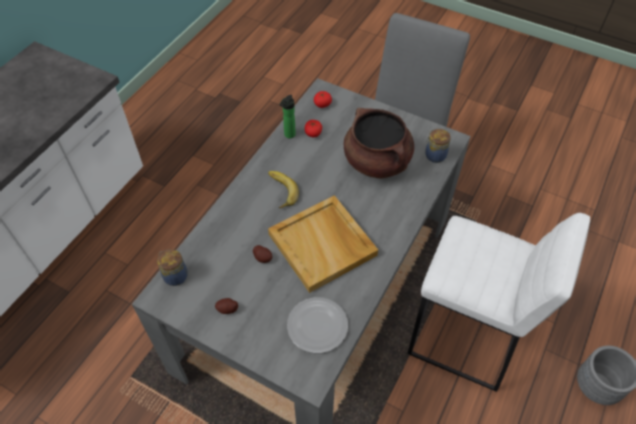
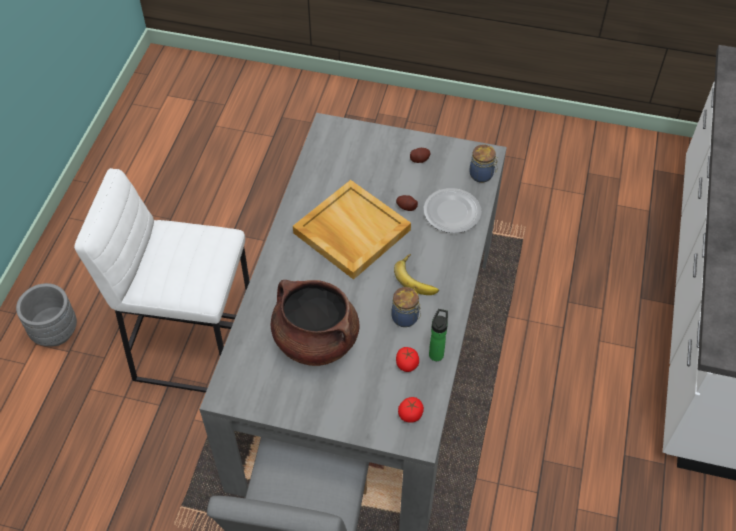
camera: 165 degrees right, 0 degrees up
plate [287,297,348,353] -> plate moved to [423,188,482,233]
jar [426,129,451,163] -> jar moved to [391,287,421,327]

